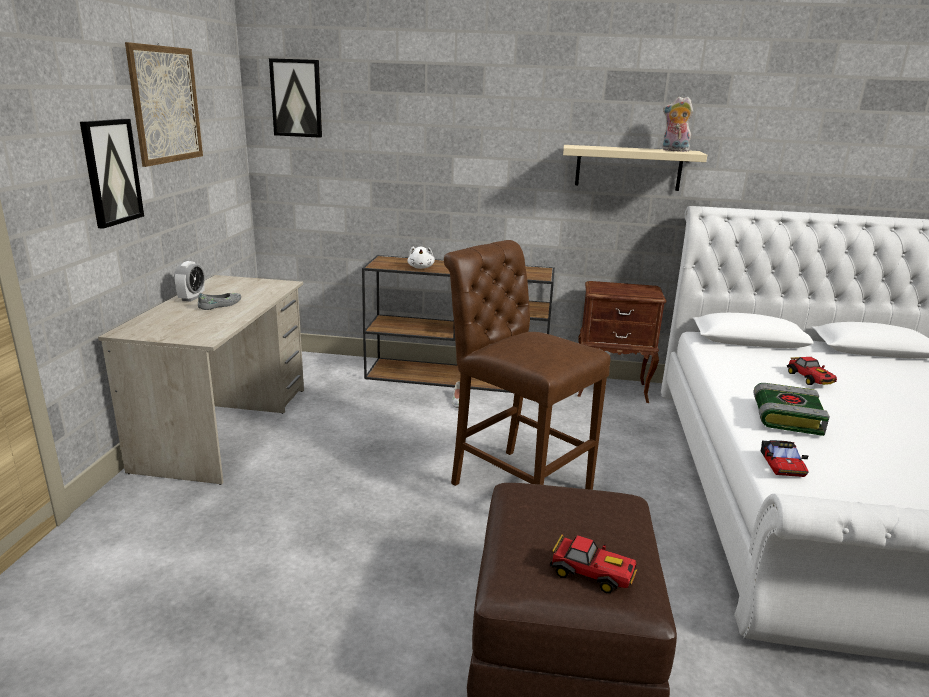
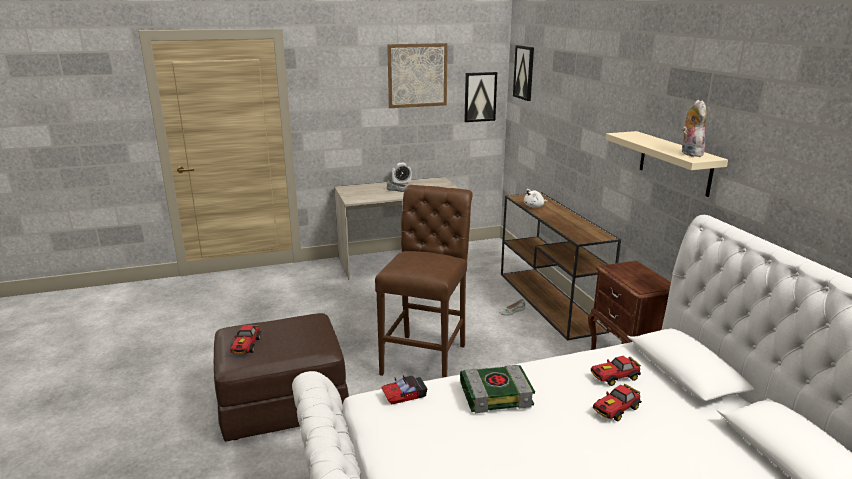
camera: 65 degrees right, 0 degrees up
picture [80,119,144,229] -> picture moved to [464,72,497,122]
none -> toy car [591,356,641,386]

